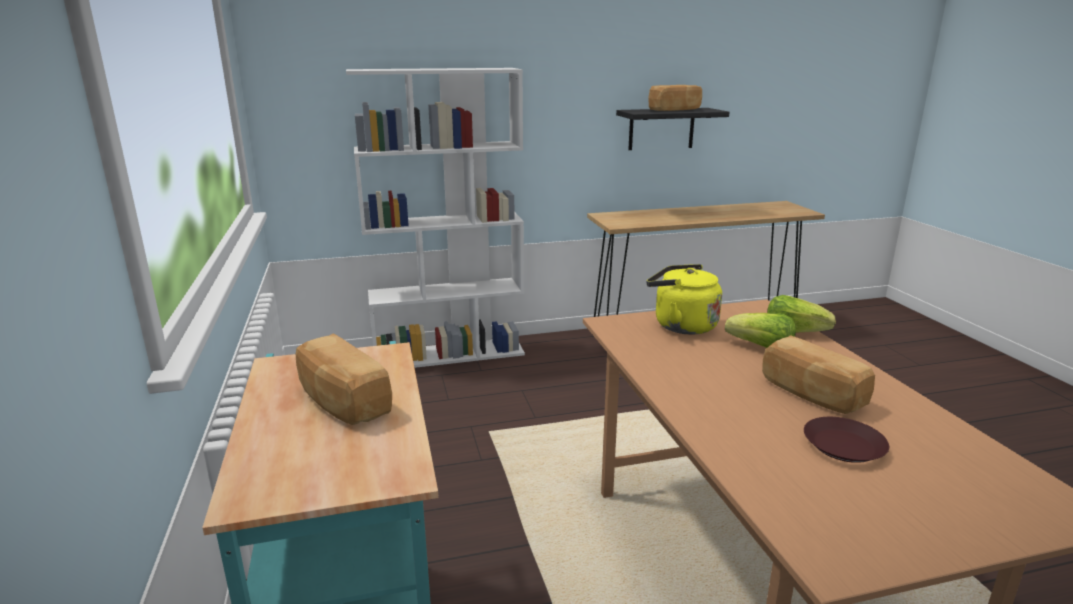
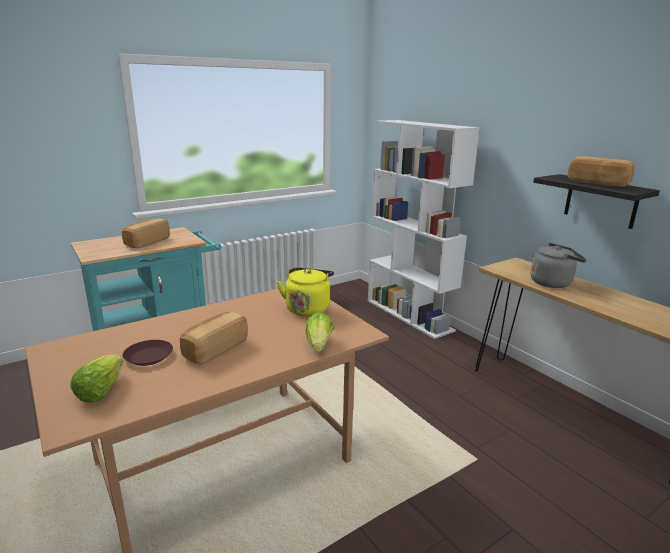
camera: 70 degrees right, 0 degrees up
lettuce [725,313,796,348] -> lettuce moved to [70,354,124,403]
none -> grey kettle [530,243,587,288]

